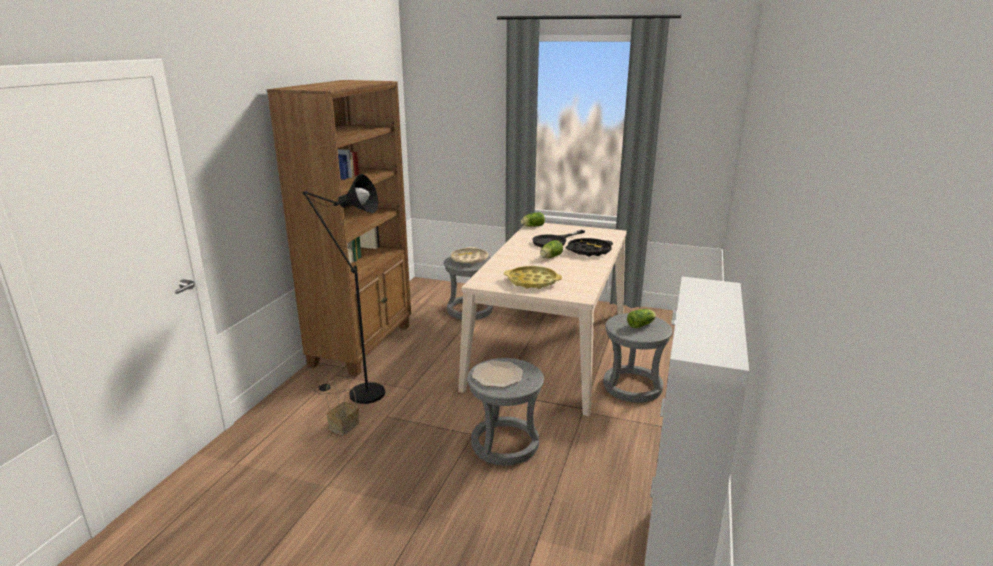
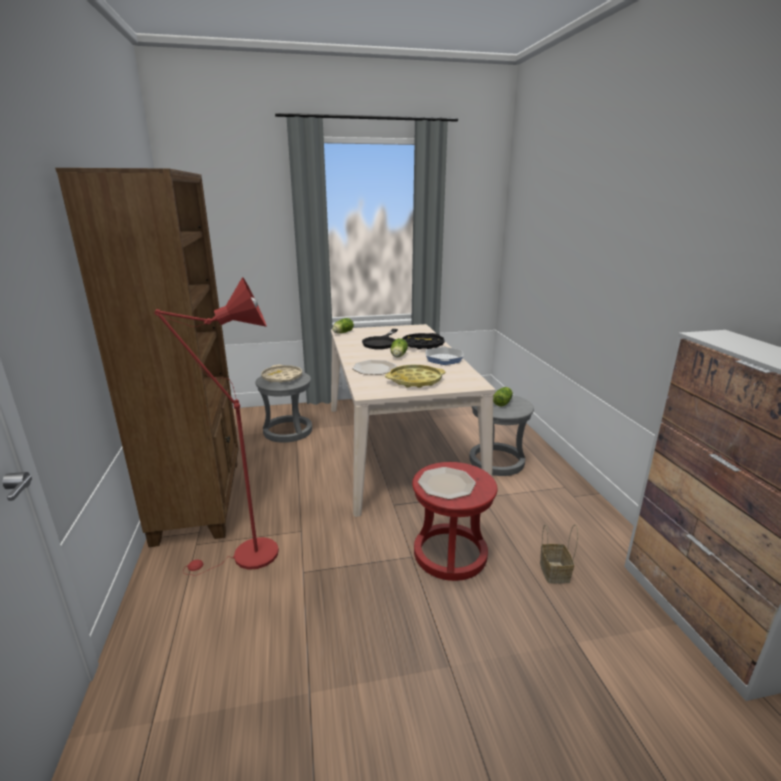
camera: 30 degrees left, 0 degrees up
black floor lamp [303,174,385,404] -> red floor lamp [154,277,279,576]
basket [326,381,359,435] -> basket moved to [540,525,578,584]
grey stool [467,358,544,465] -> red stool [412,462,497,581]
none -> plate [353,360,397,375]
none -> frying pan [426,346,463,365]

